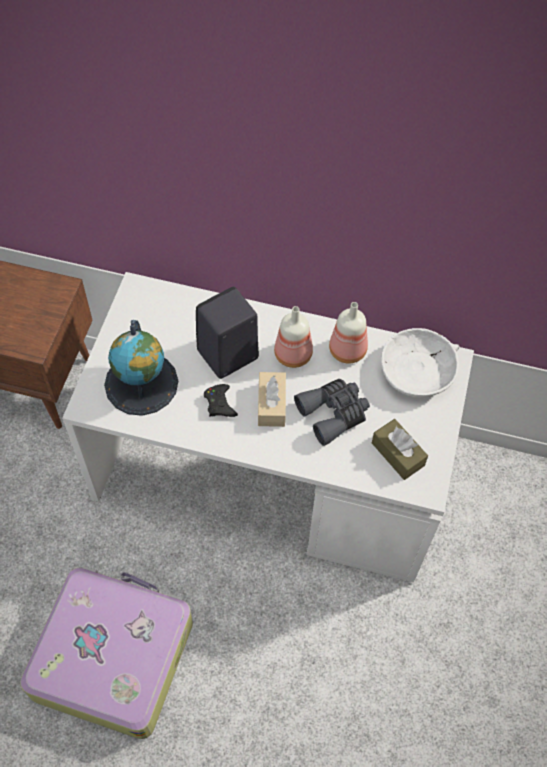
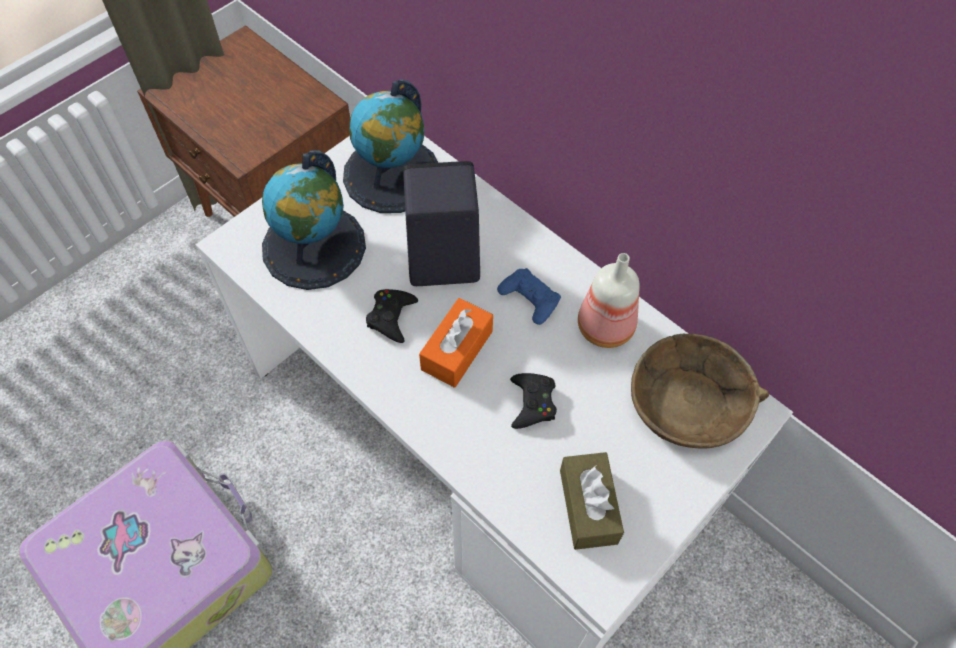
camera: 30 degrees right, 0 degrees up
beige tissue box [258,372,286,427] -> orange tissue box [419,298,493,388]
bottle [274,306,313,368] -> blue game controller [497,268,561,325]
grey binoculars [294,379,370,446] -> black game controller [510,373,557,429]
white bowl [381,328,459,398] -> brown bowl [631,334,769,449]
none -> globe [343,80,438,213]

